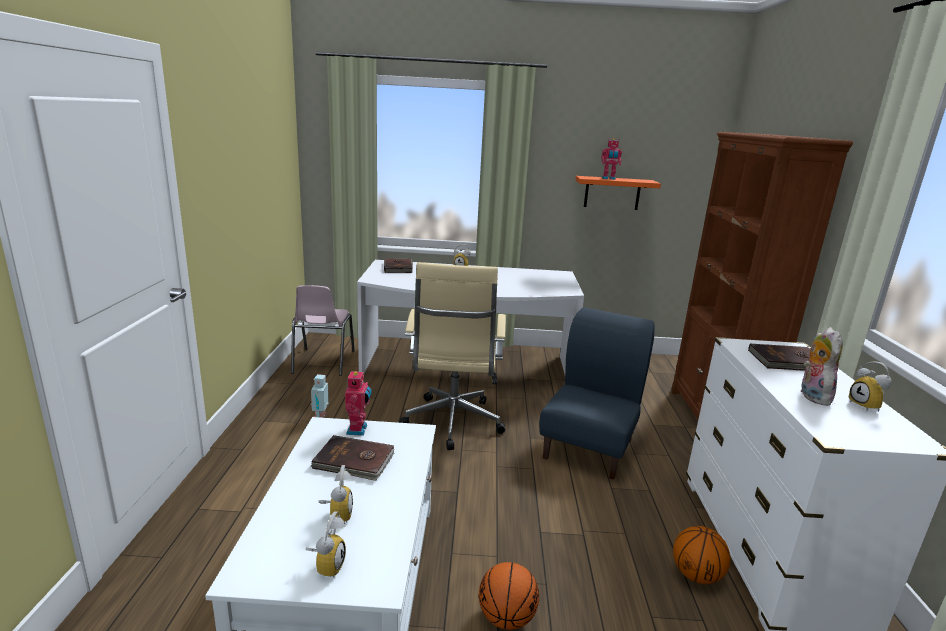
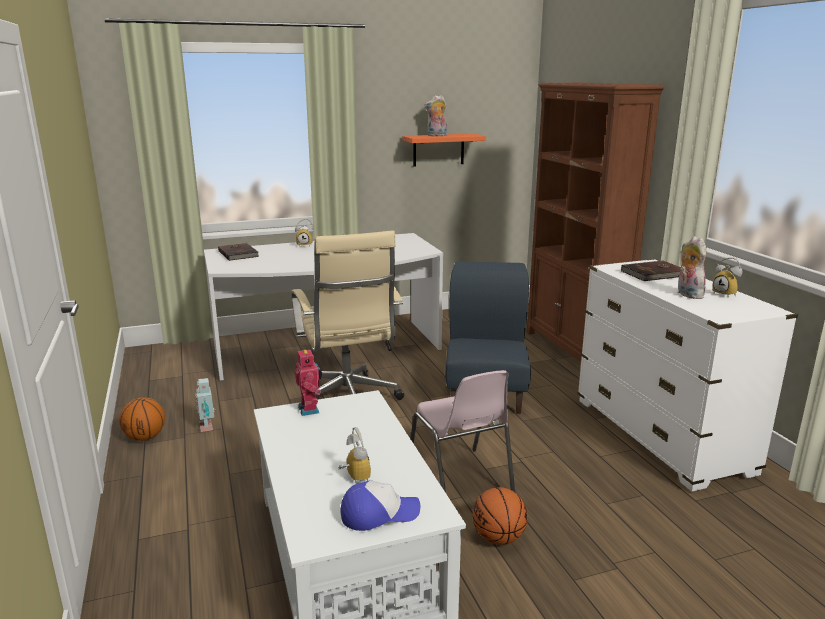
camera: 20 degrees left, 0 degrees up
pink chair [291,285,355,376] -> pink chair moved to [410,370,515,493]
alarm clock [306,511,346,578] -> cap [340,480,420,531]
brown book [310,435,394,481] -> none
toy robot [601,138,622,180] -> plush toy [424,95,447,136]
basketball [673,526,731,584] -> basketball moved to [119,397,165,441]

